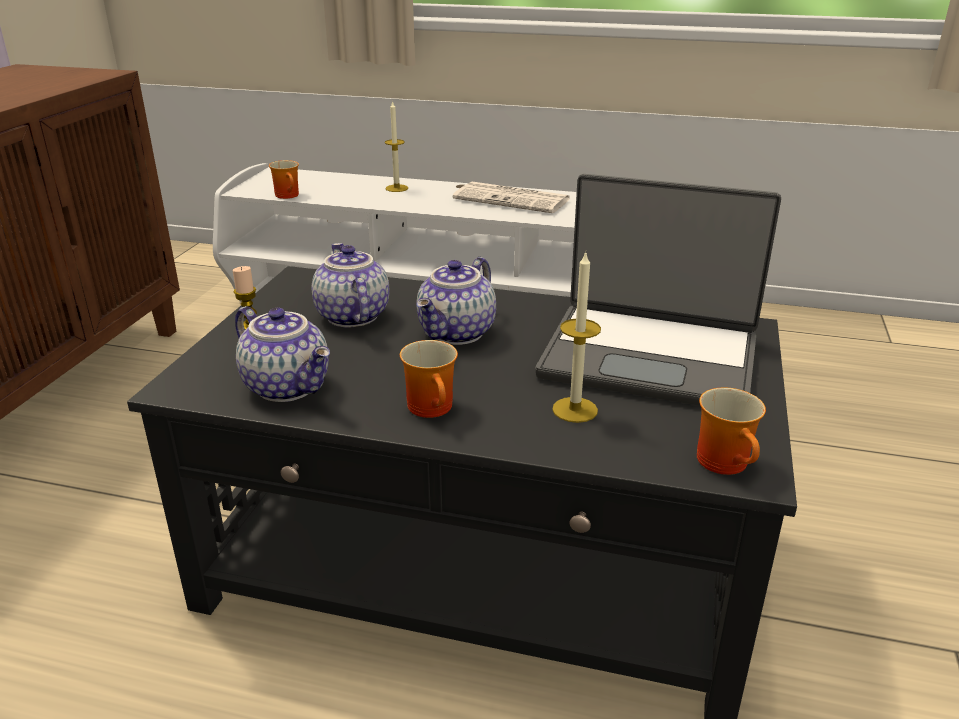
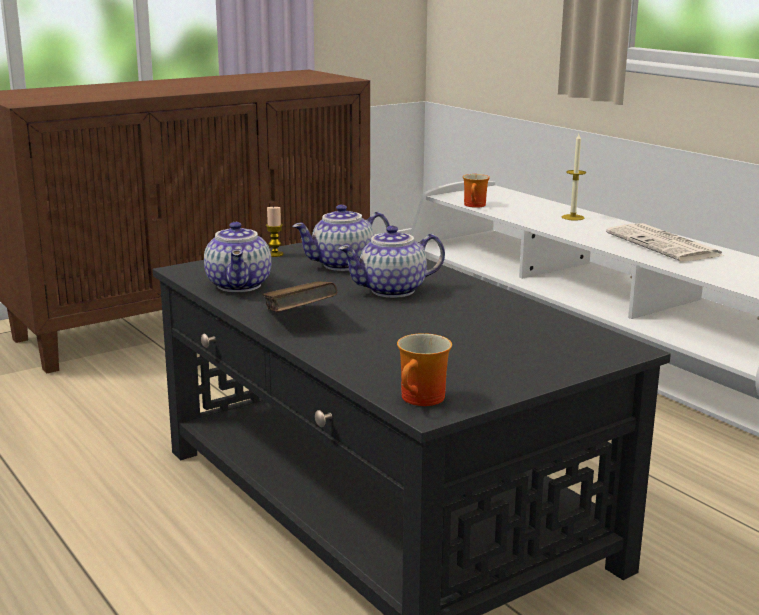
camera: 40 degrees right, 10 degrees down
teapot [312,243,389,328] -> teapot turned 135 degrees counterclockwise [292,204,390,271]
mug [400,340,458,418] -> brown book [263,281,337,312]
laptop [535,174,781,406] -> none
candle [552,251,601,423] -> none

